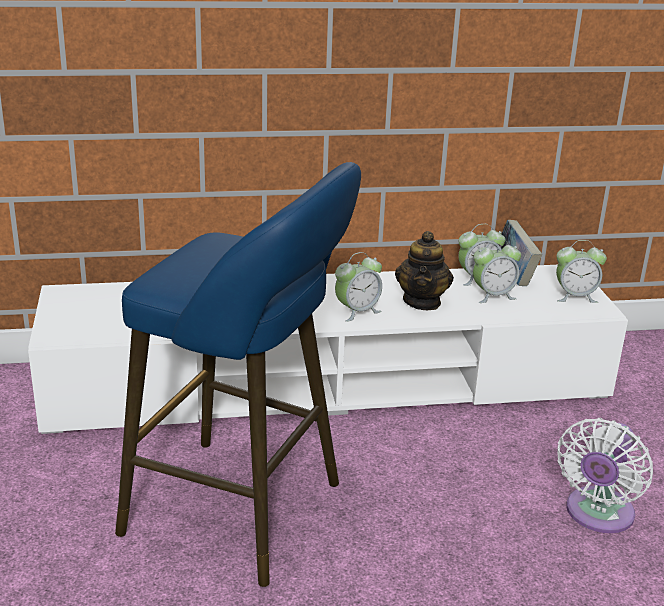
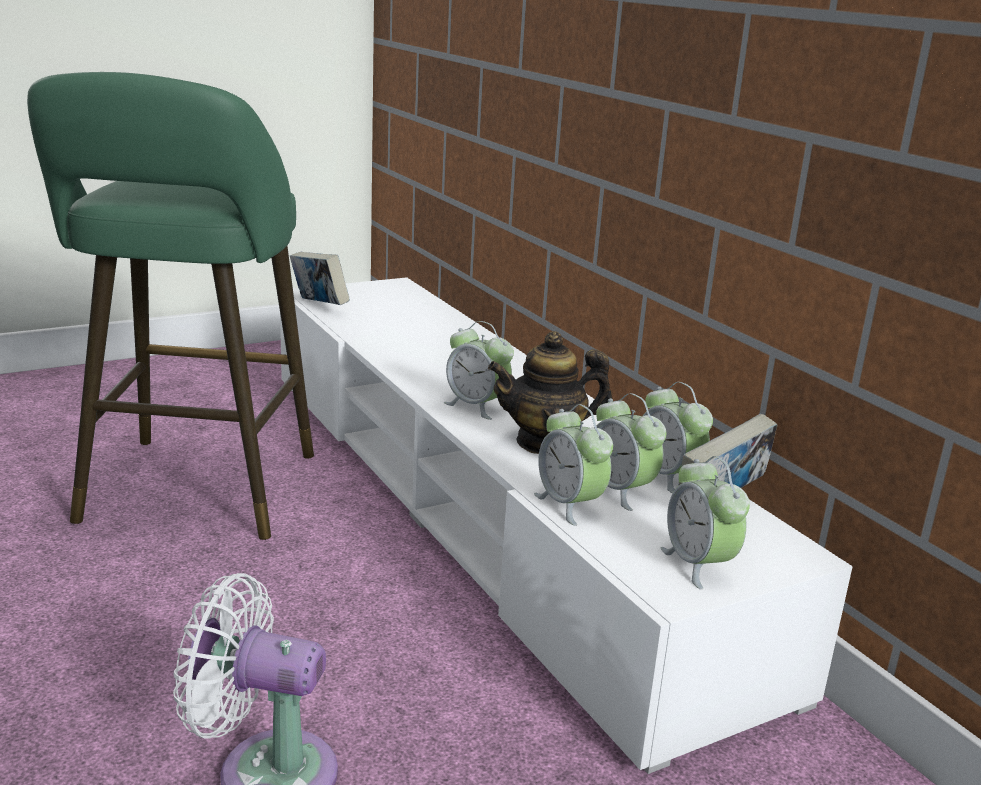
camera: 70 degrees right, 5 degrees down
blue stool [115,162,361,587] -> green stool [27,72,314,540]
none -> book [290,252,350,305]
none -> alarm clock [534,404,613,526]

